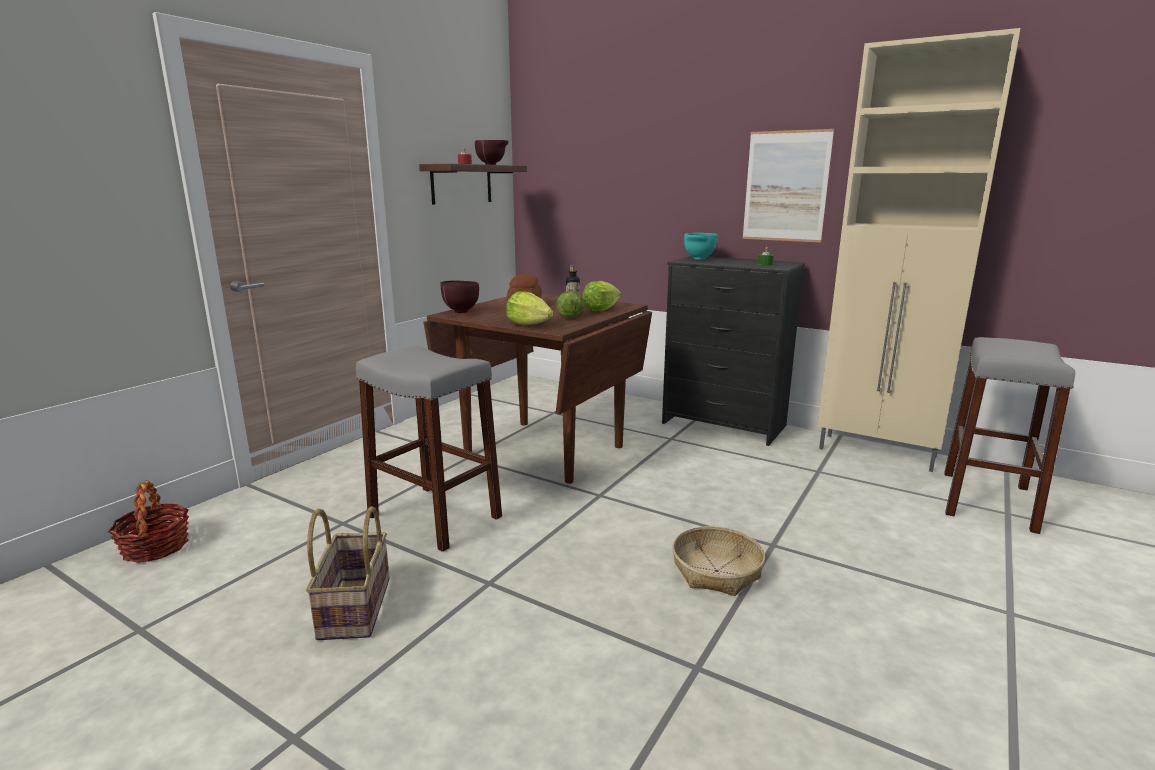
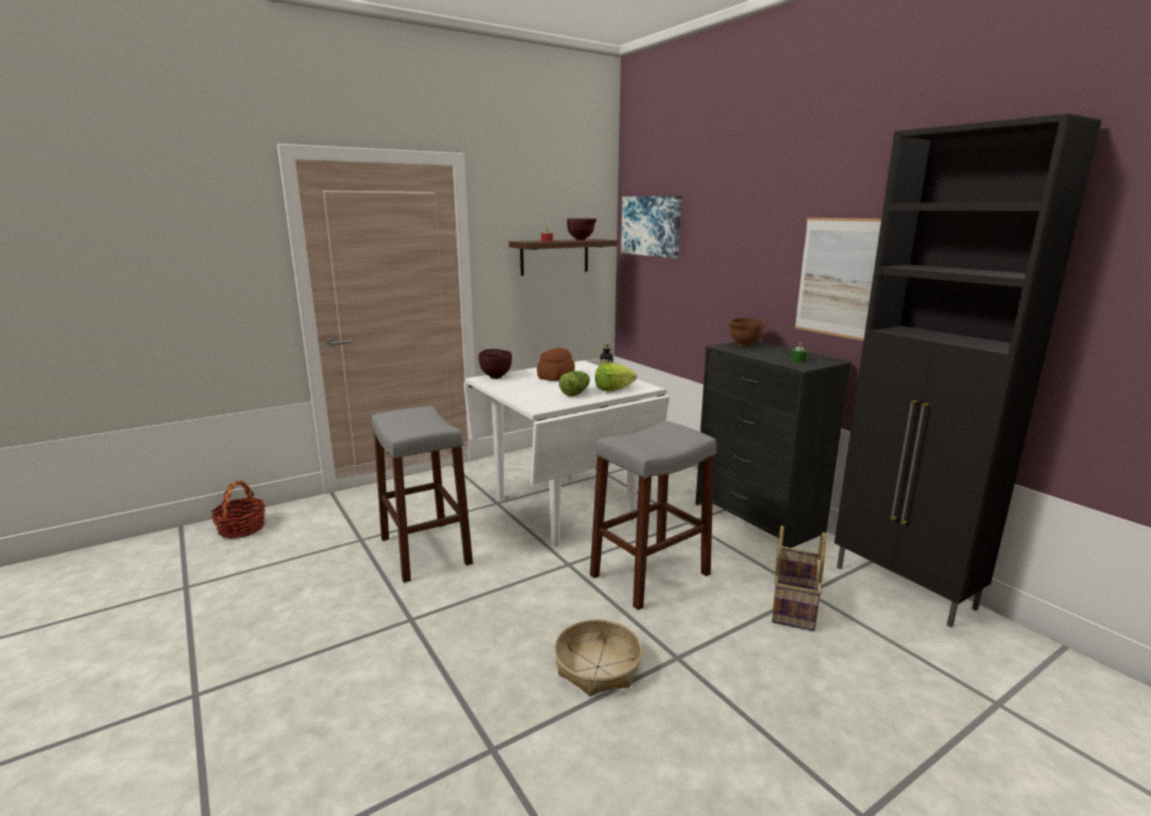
camera: 25 degrees right, 0 degrees up
basket [306,506,390,640] -> basket moved to [772,525,826,631]
brown dining table [423,294,652,484] -> white dining table [464,360,670,547]
lettuce [506,291,553,326] -> none
turquoise bowl [684,233,718,260] -> brown bowl [729,318,765,347]
beige cabinet [818,28,1020,472] -> black cabinet [834,114,1101,627]
grey stool [944,337,1075,534] -> grey stool moved to [590,421,717,610]
none -> picture [621,196,682,258]

